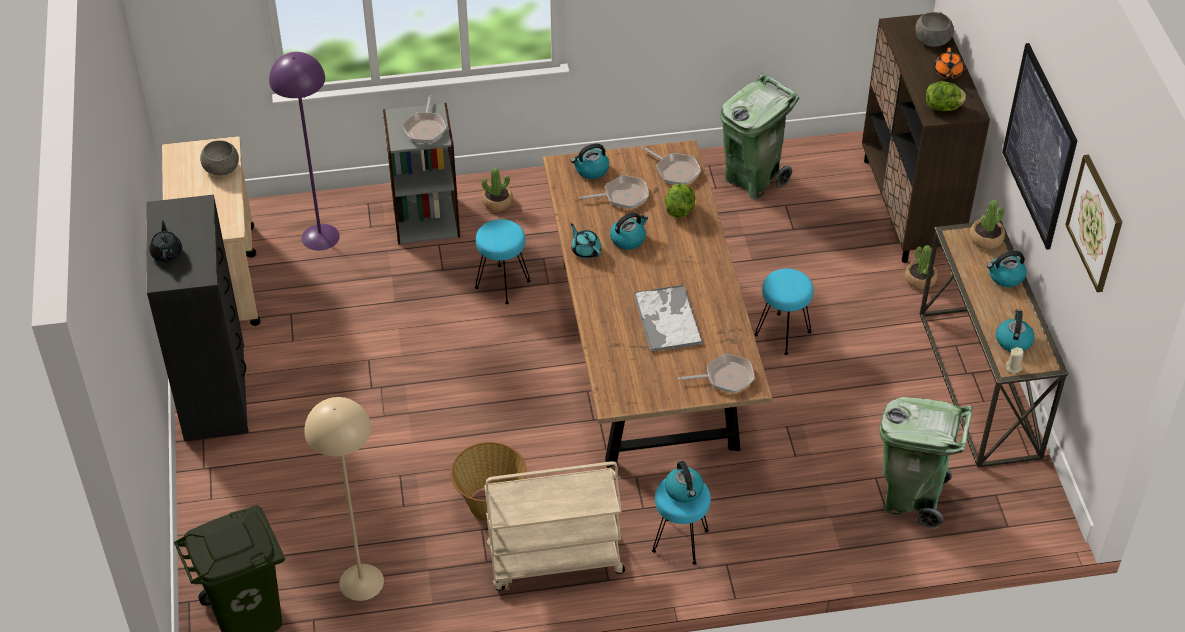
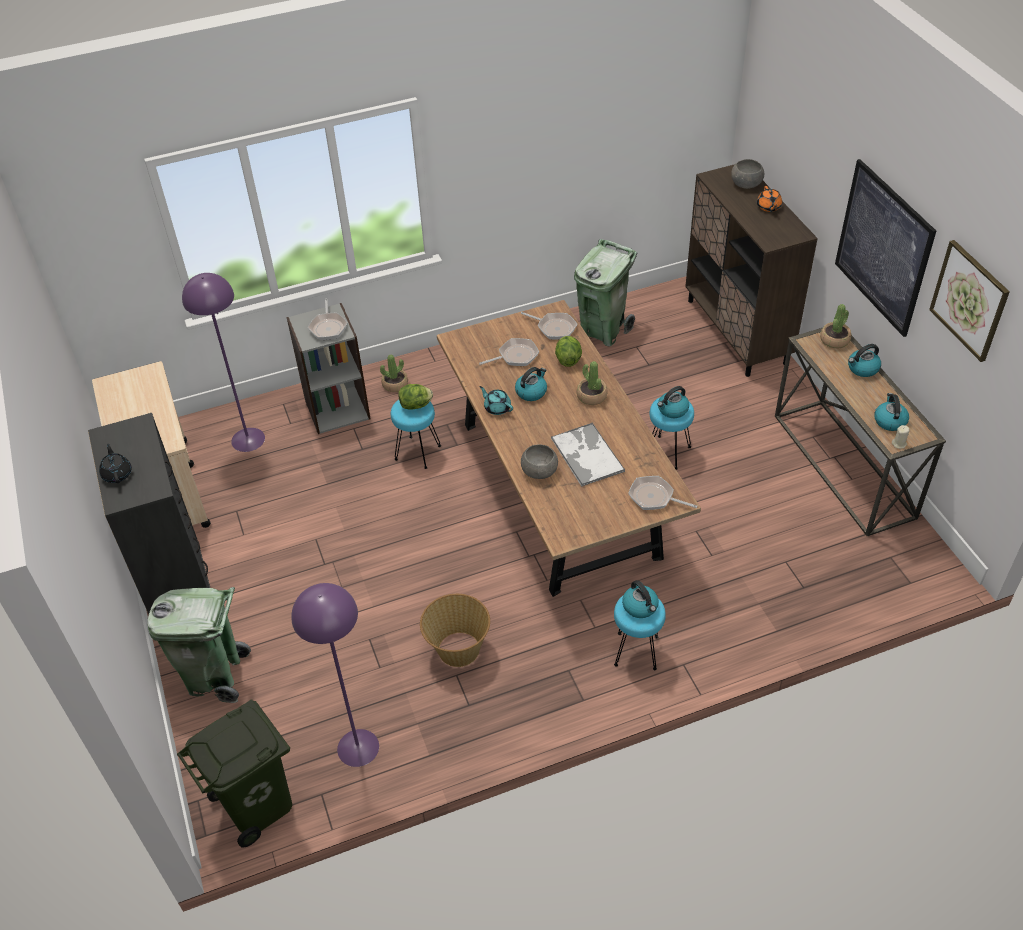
camera: 10 degrees left, 0 degrees up
grey bowl [200,140,239,175] -> grey bowl moved to [521,444,558,479]
beige floor lamp [304,397,384,601] -> purple floor lamp [291,583,379,767]
beige cart [484,461,625,591] -> none
kettle [571,144,609,179] -> kettle moved to [658,386,689,418]
frying pan [678,354,755,393] -> frying pan turned 135 degrees counterclockwise [628,476,697,510]
green trash can [879,397,973,529] -> green trash can moved to [147,587,251,703]
potted plant [905,245,938,289] -> potted plant moved to [576,361,608,405]
lettuce [926,81,966,111] -> lettuce moved to [398,384,433,409]

